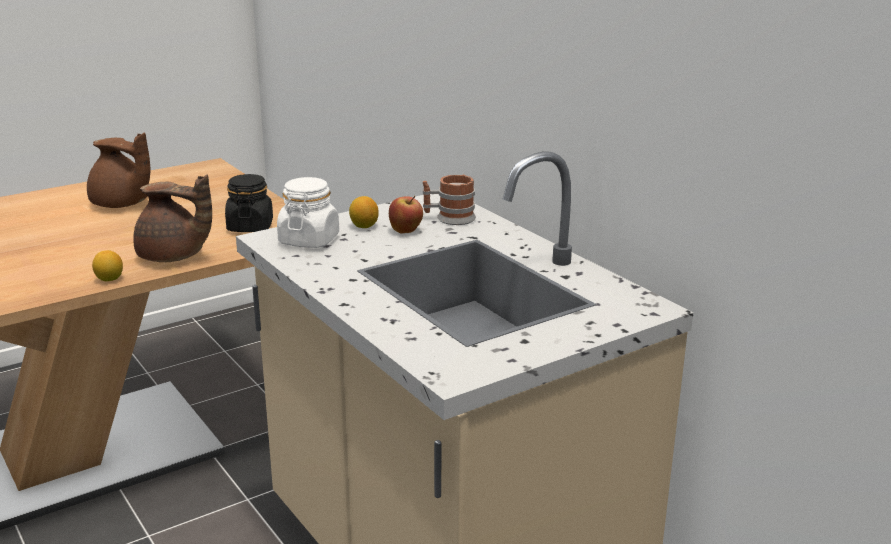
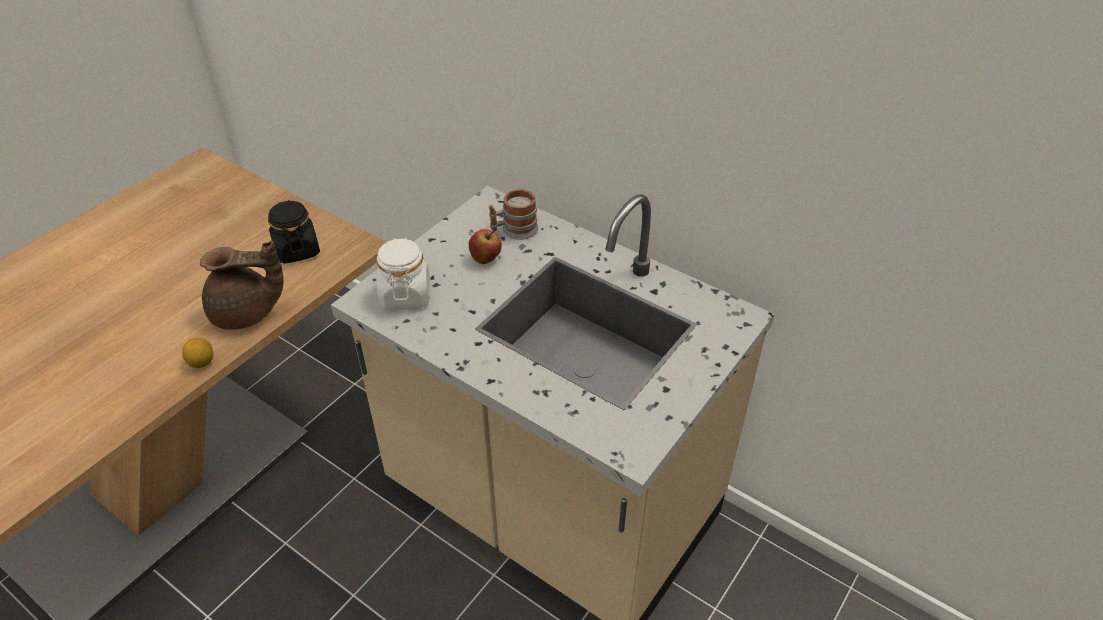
camera: 20 degrees left, 20 degrees up
brown teapot [87,133,151,208] -> none
lemon [349,196,379,228] -> none

